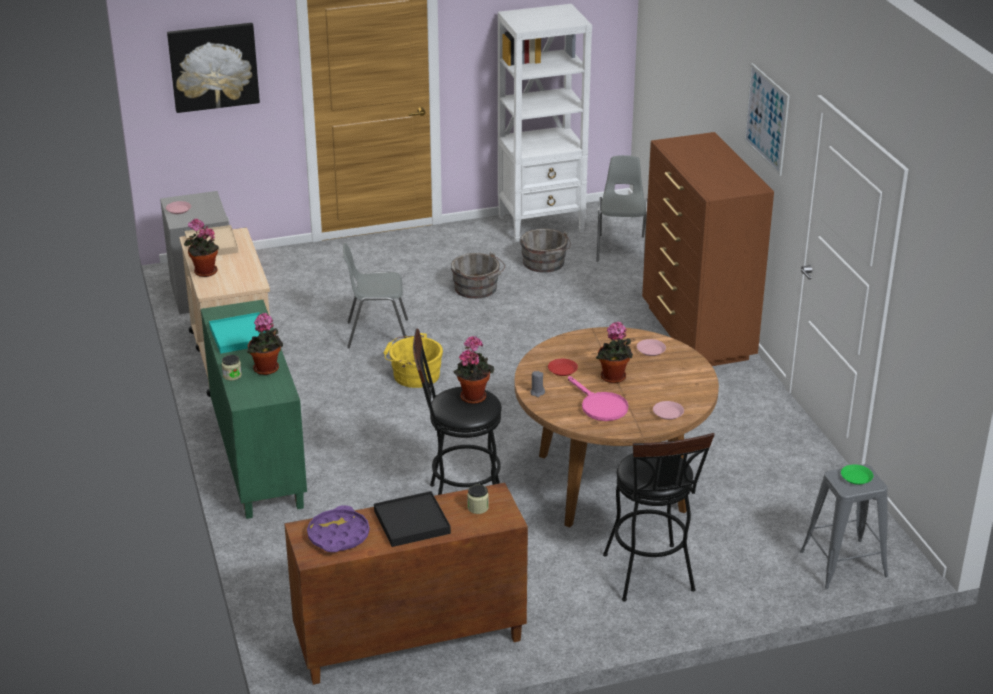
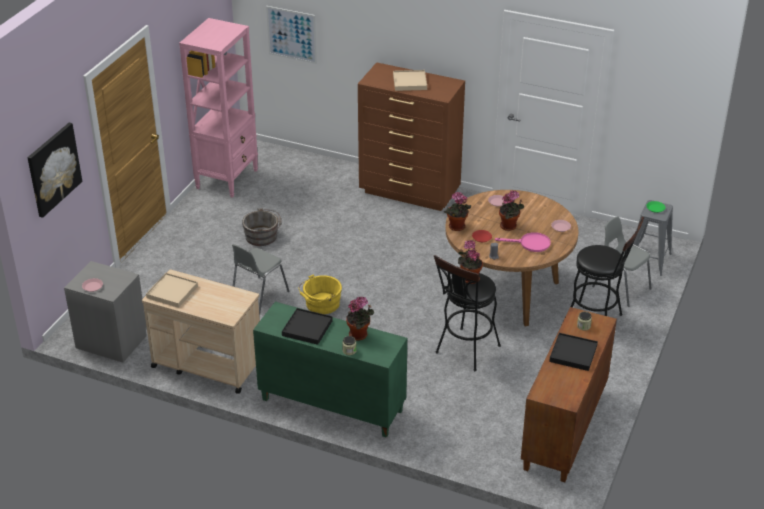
camera: 50 degrees left, 5 degrees up
potted plant [184,219,219,277] -> potted plant moved to [444,192,471,231]
turquoise tray [209,312,266,354] -> black tray [282,308,333,345]
purple tray [307,505,370,552] -> none
white bookcase [498,4,592,242] -> pink bookcase [179,18,258,198]
grey bucket [520,229,571,273] -> none
grey chair [596,155,648,262] -> grey chair moved to [592,216,652,307]
picture [744,63,790,176] -> picture moved to [266,6,317,64]
none -> beige tray [393,70,427,91]

